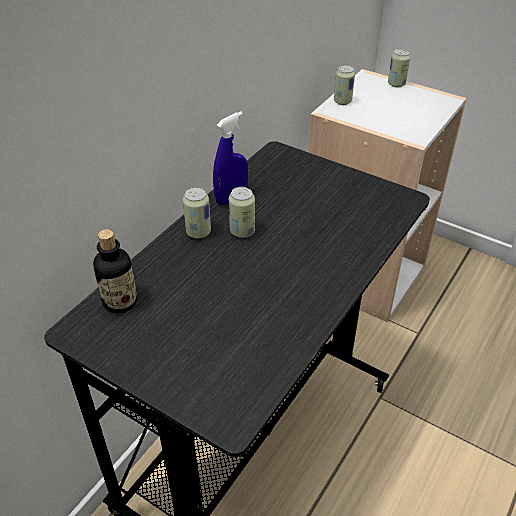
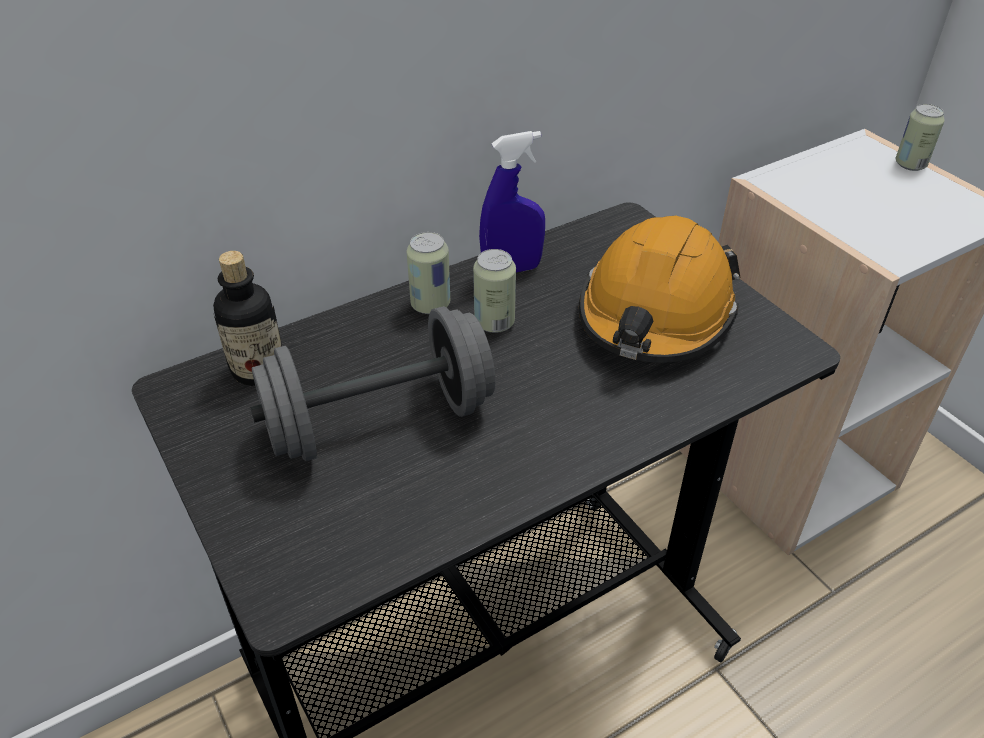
camera: 25 degrees right, 0 degrees up
can [334,65,355,105] -> none
none -> grey dumbbell [250,306,495,461]
none -> orange hard hat [579,216,740,363]

